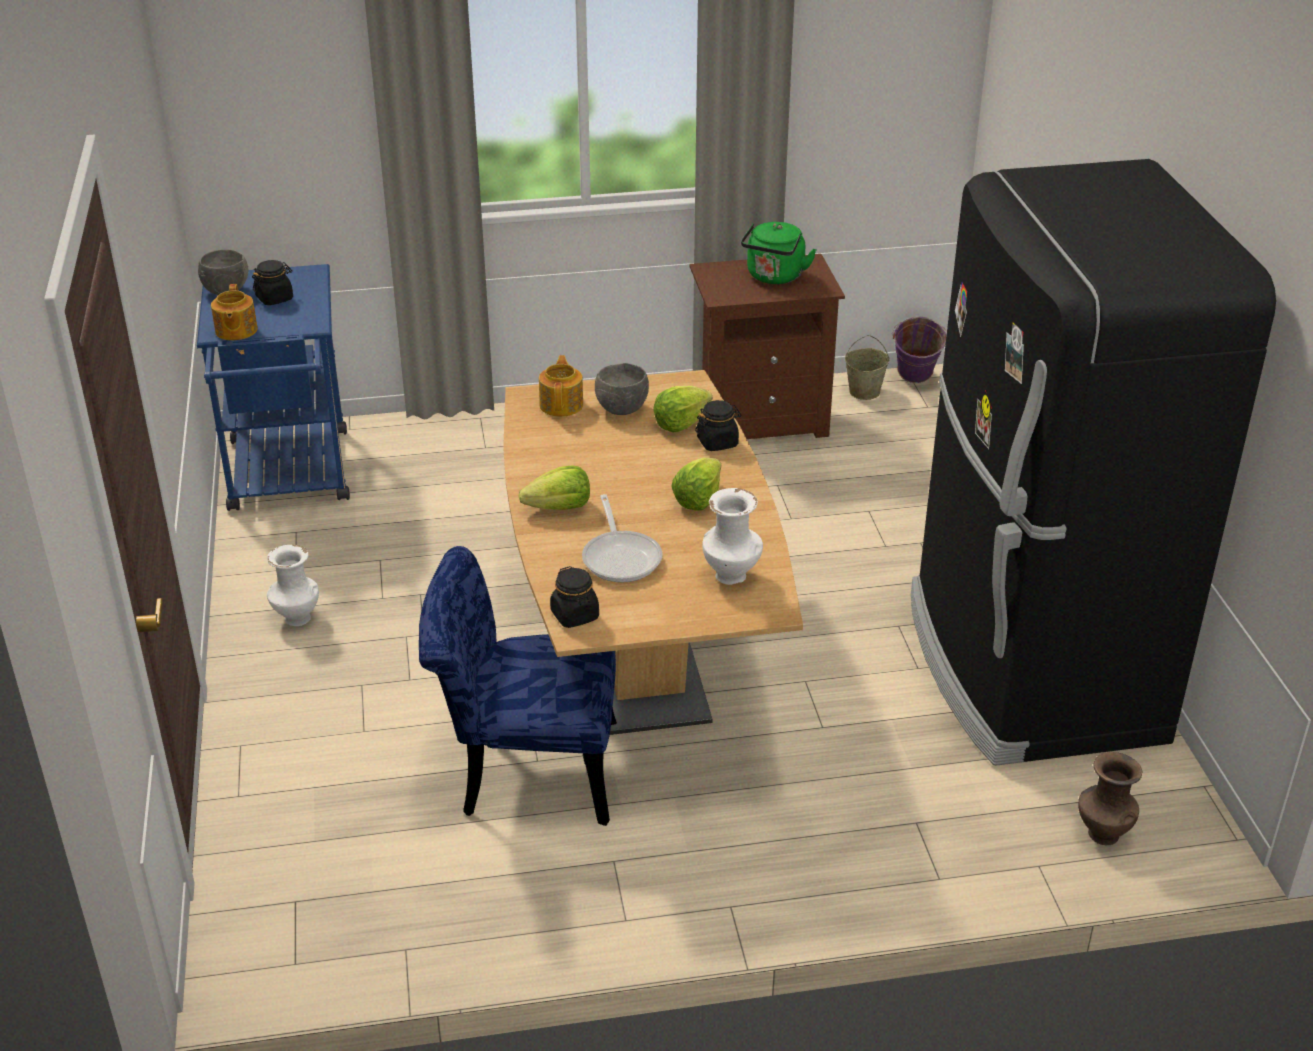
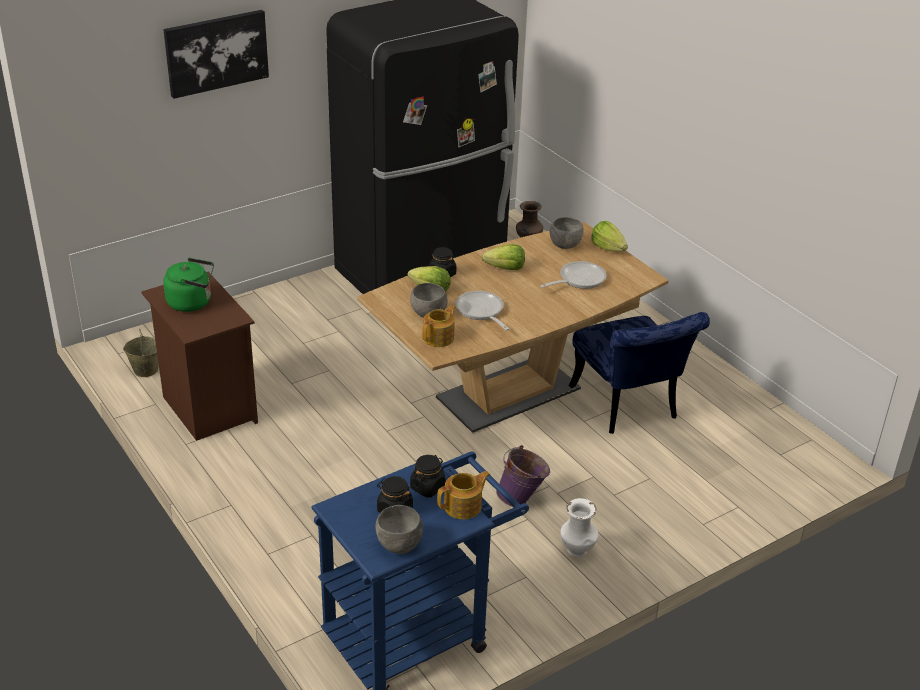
camera: 115 degrees left, 0 degrees up
lettuce [518,466,590,510] -> lettuce moved to [591,221,628,252]
teapot [539,355,583,417] -> teapot turned 150 degrees clockwise [422,305,456,347]
black jar [550,566,599,628] -> black jar moved to [410,455,446,498]
white vase [702,488,763,585] -> grey bowl [550,217,584,249]
purple bucket [892,317,947,383] -> purple bucket moved to [496,445,550,507]
none -> picture [163,10,269,99]
none -> frying pan [455,291,509,331]

